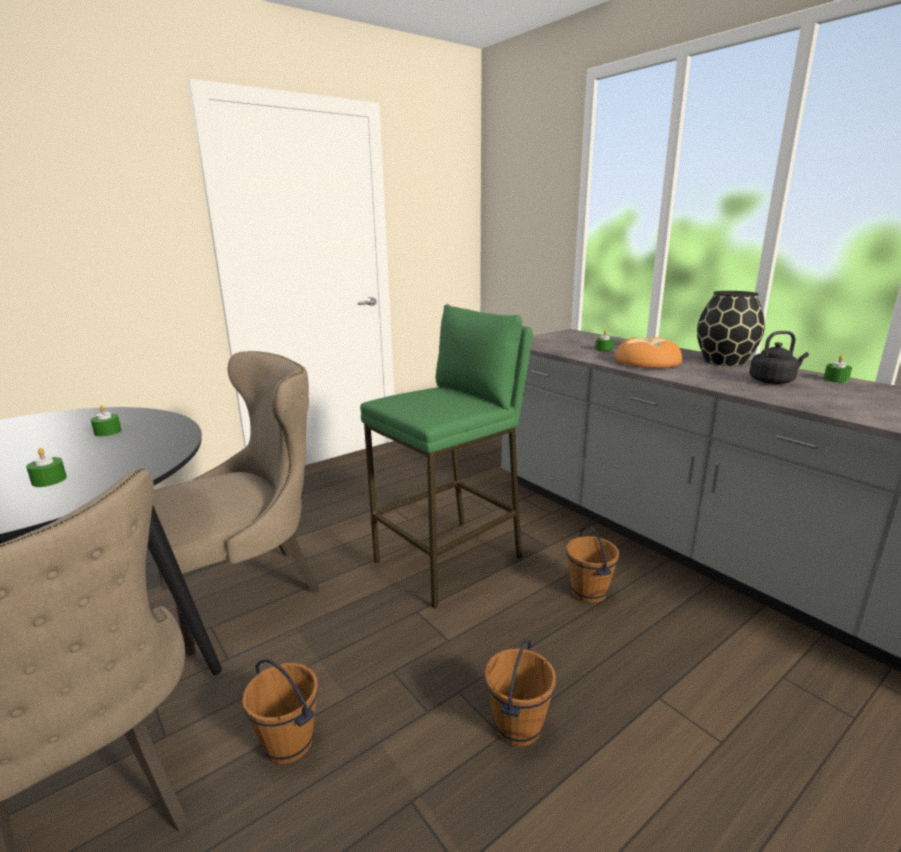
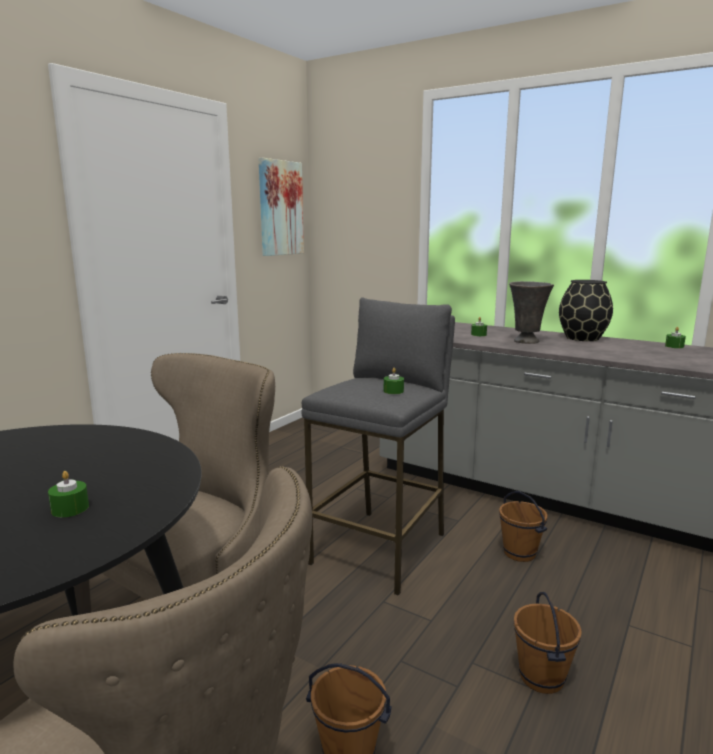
camera: 20 degrees left, 5 degrees down
green candle [91,405,122,437] -> green candle moved to [384,368,404,394]
green stool [360,304,533,609] -> grey stool [301,297,455,596]
bread [615,337,682,368] -> grey vase [509,281,554,344]
black kettle [749,331,809,384] -> none
none -> picture [258,158,304,256]

